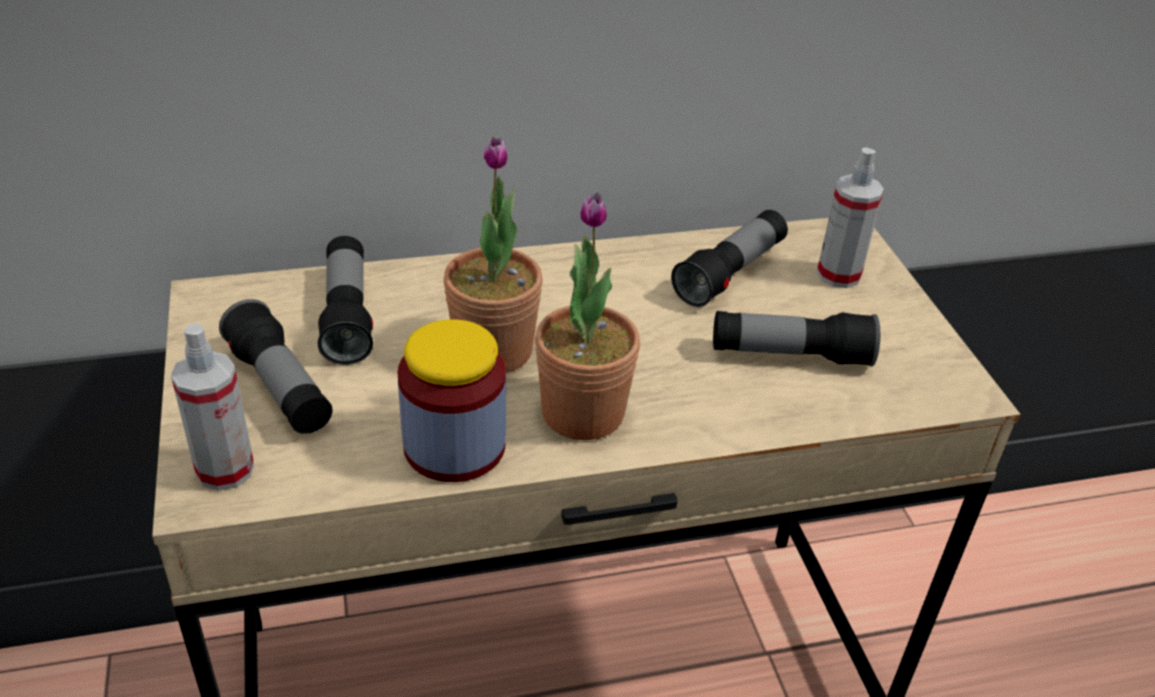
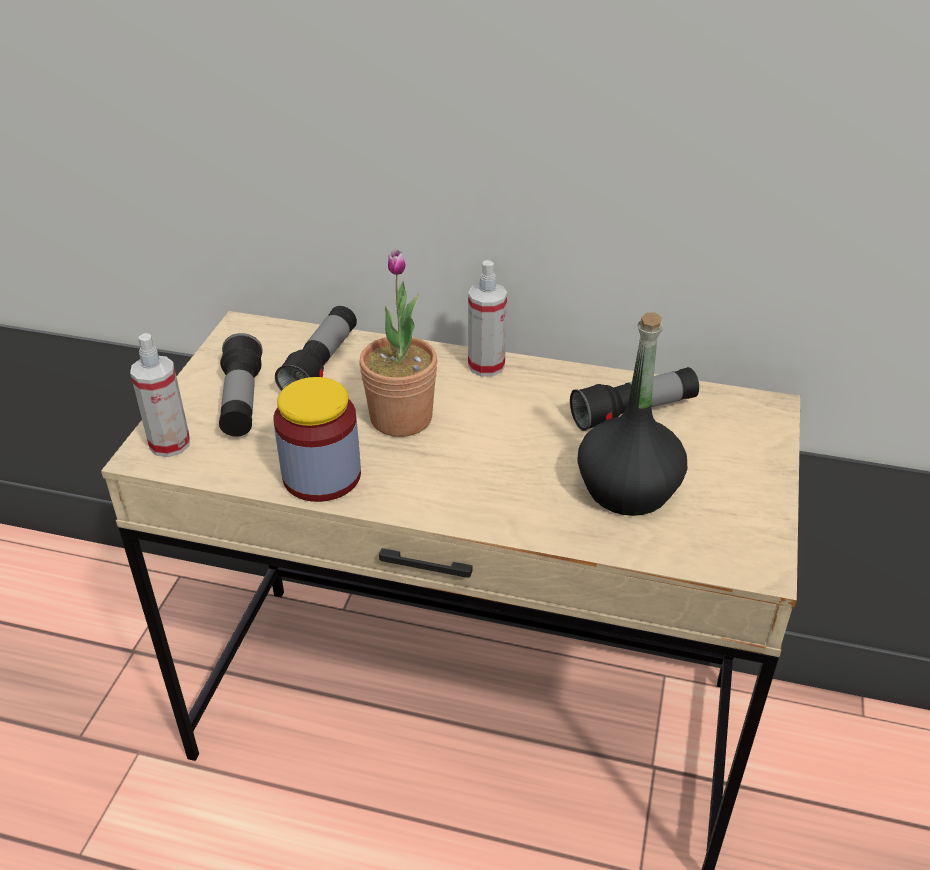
camera: 30 degrees right, 0 degrees up
potted plant [535,193,640,440] -> none
flashlight [713,311,880,367] -> black bottle [577,312,687,516]
spray bottle [817,147,884,288] -> spray bottle moved to [468,260,507,376]

